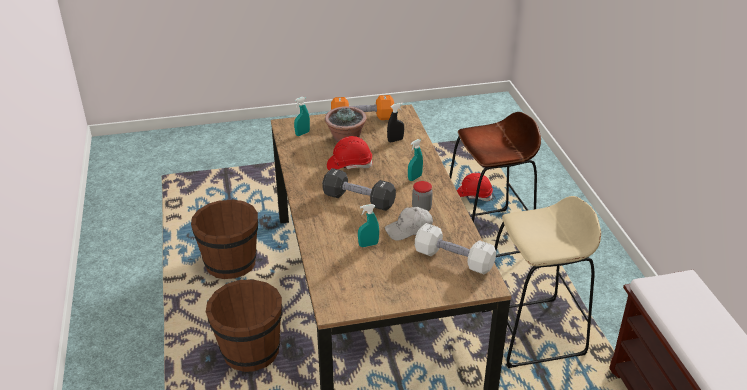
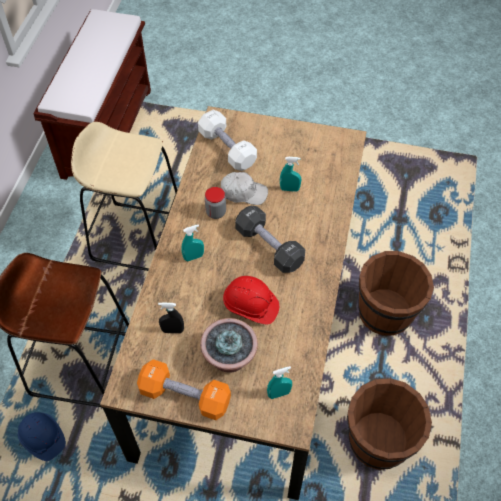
camera: 155 degrees left, 20 degrees up
red hard hat [457,173,493,201] -> blue hard hat [18,412,66,461]

